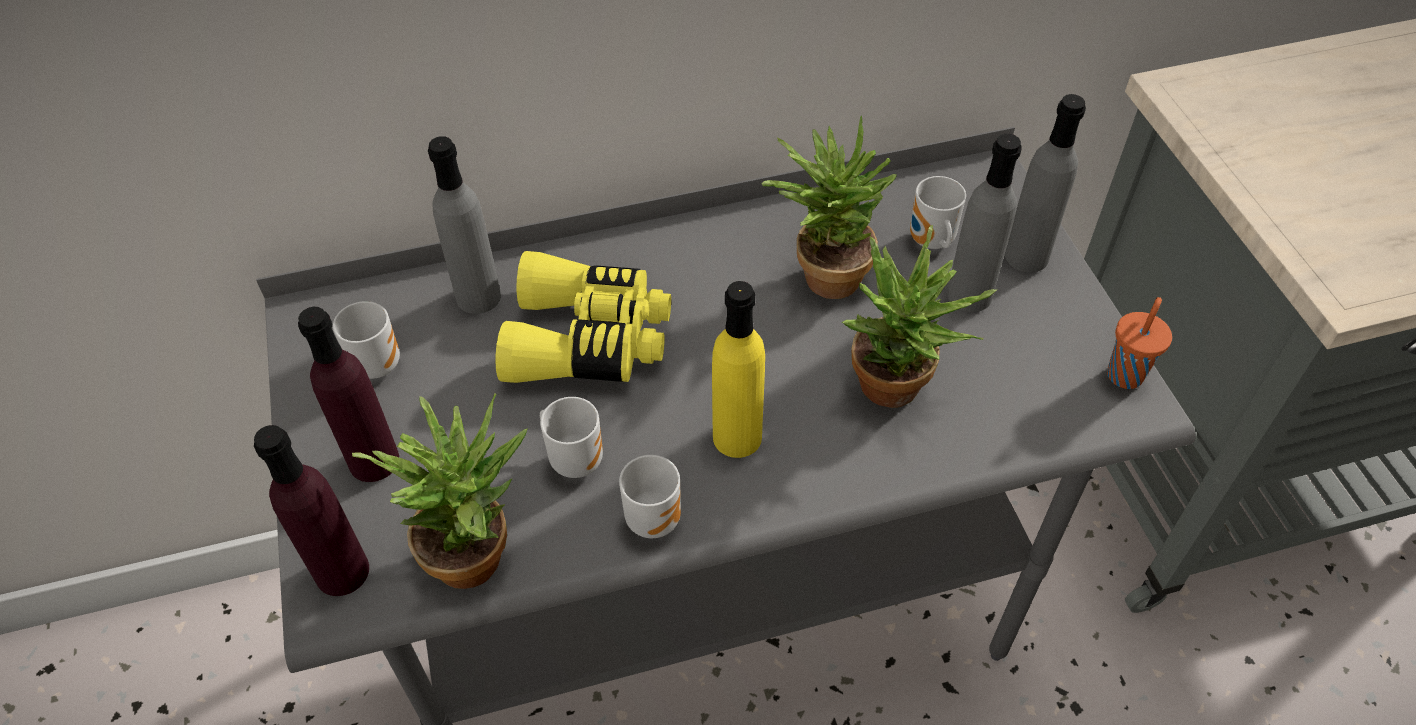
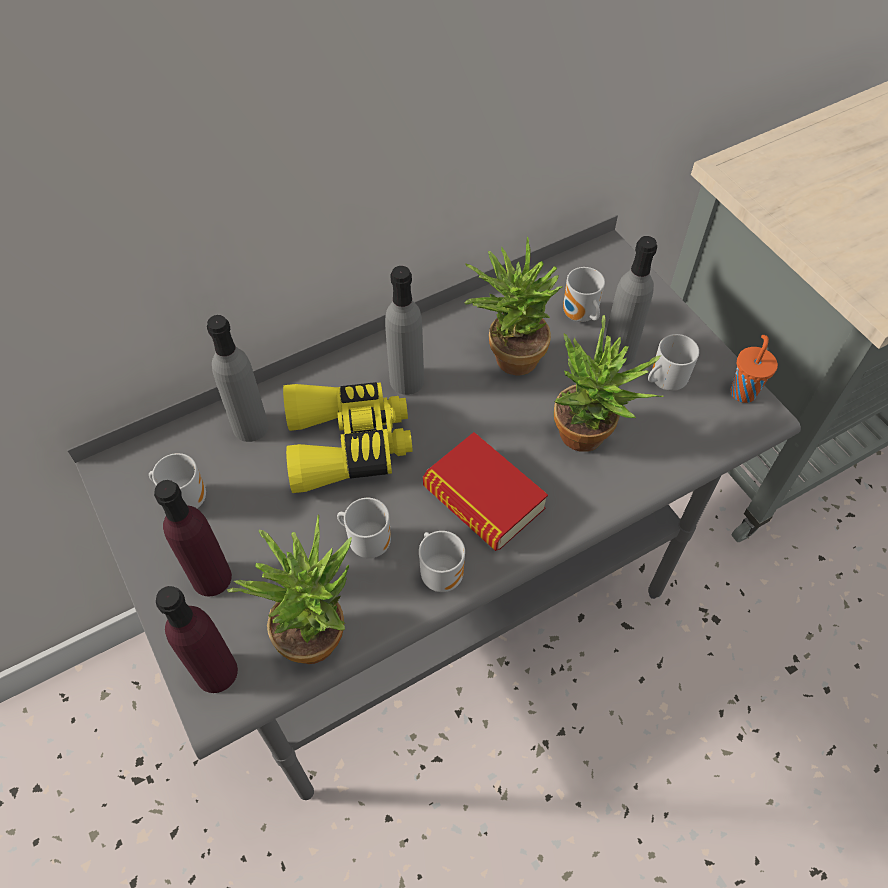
camera: 15 degrees left, 5 degrees up
yellow bottle [712,281,765,458] -> book [423,432,548,551]
grey bottle [1005,94,1086,273] -> grey bottle moved to [385,266,424,395]
none -> mug [648,334,699,391]

